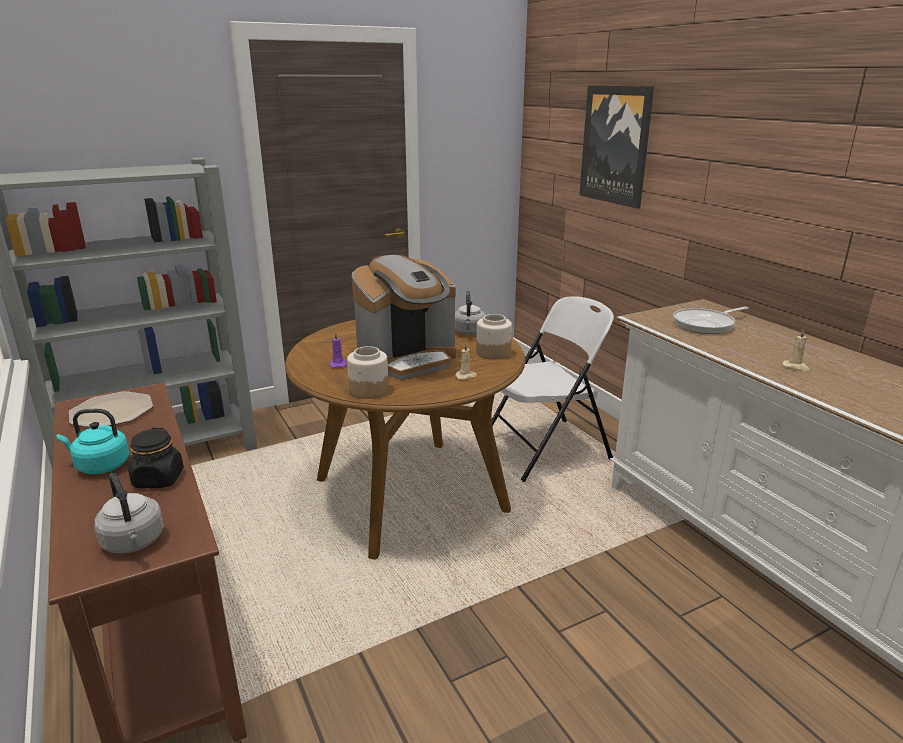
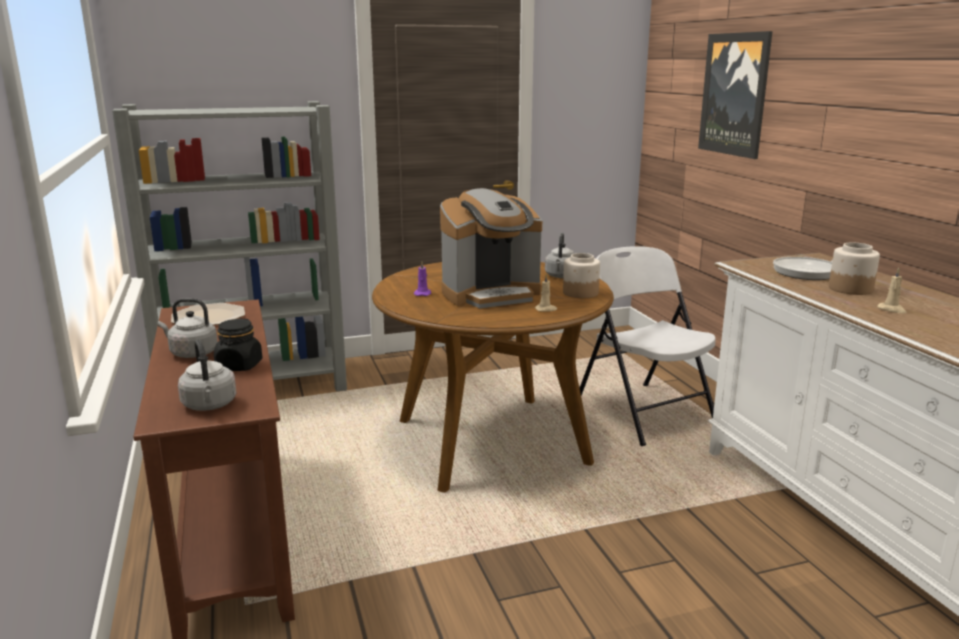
camera: 10 degrees right, 5 degrees down
turquoise kettle [57,409,130,474] -> grey kettle [158,298,218,358]
jar [347,346,389,399] -> jar moved to [829,242,880,295]
white chair [492,296,614,482] -> white chair turned 105 degrees counterclockwise [580,246,715,446]

